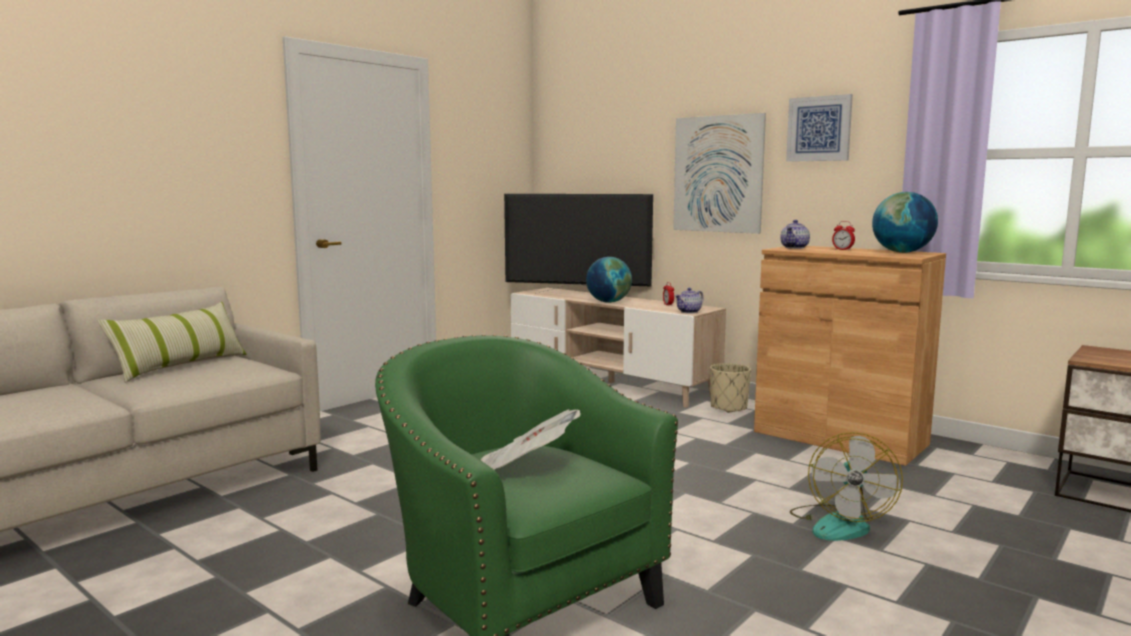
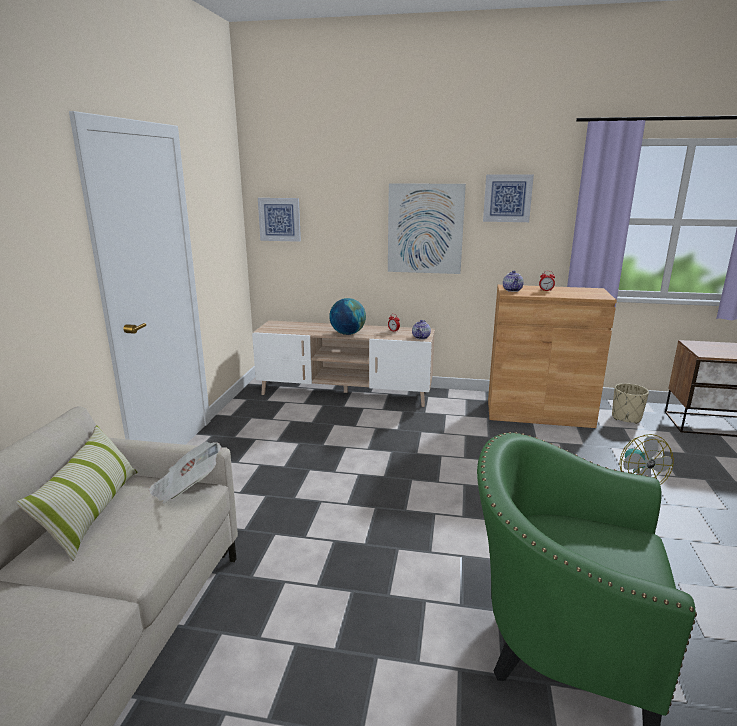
camera: 30 degrees left, 10 degrees up
newspaper [481,410,581,470] -> newspaper moved to [149,441,222,504]
television [504,194,653,294] -> none
beige planter [710,363,751,413] -> beige planter moved to [612,383,649,424]
globe [872,192,938,253] -> none
none -> picture [258,198,301,242]

